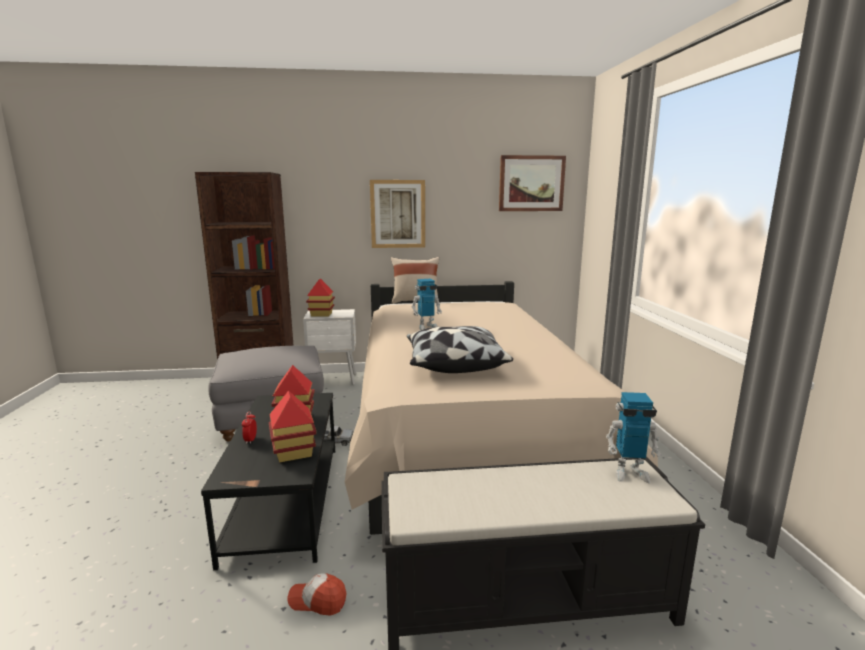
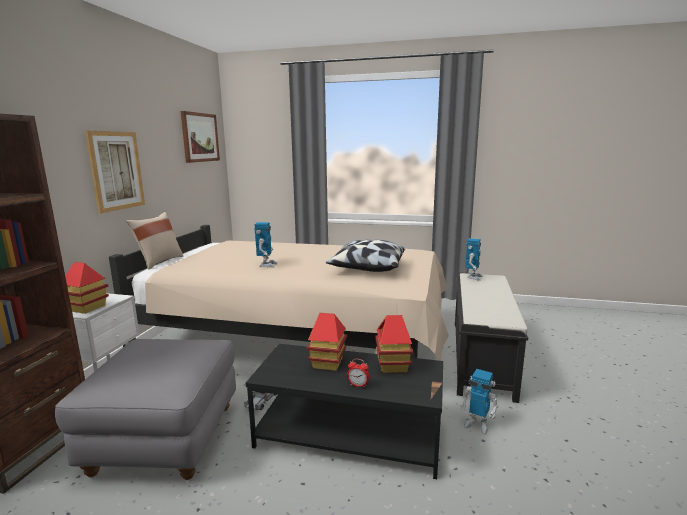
camera: 70 degrees left, 0 degrees up
cap [287,573,346,616] -> toy robot [461,369,498,435]

